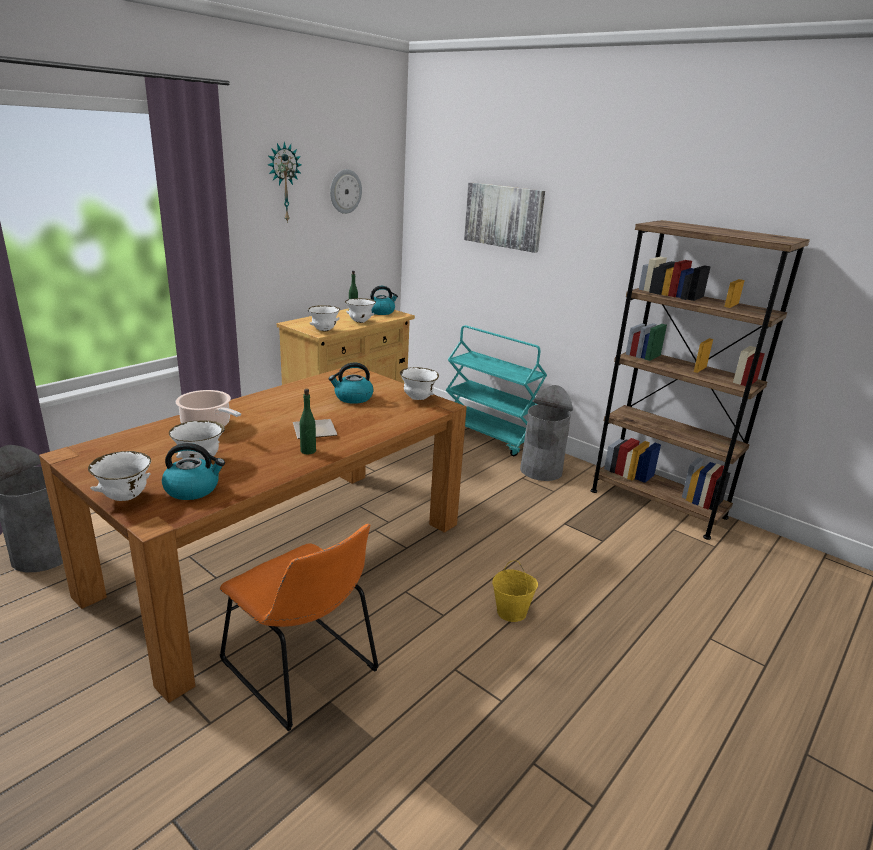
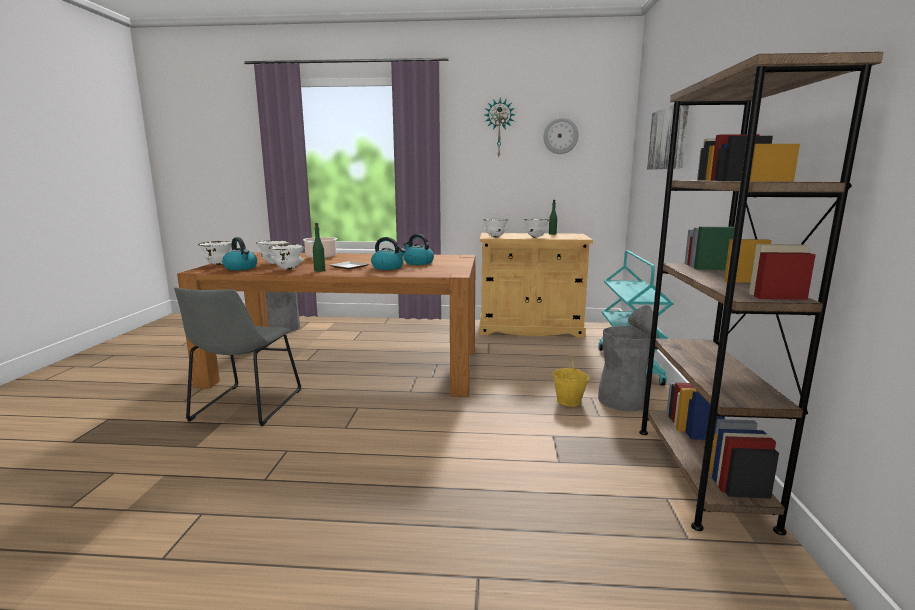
camera: 55 degrees right, 10 degrees down
orange chair [220,524,379,731] -> grey chair [174,288,301,426]
kettle [371,286,398,315] -> kettle moved to [371,237,406,270]
white bowl [400,367,439,400] -> white bowl moved to [269,244,305,270]
yellow bucket [492,560,538,622] -> yellow bucket moved to [553,357,589,407]

